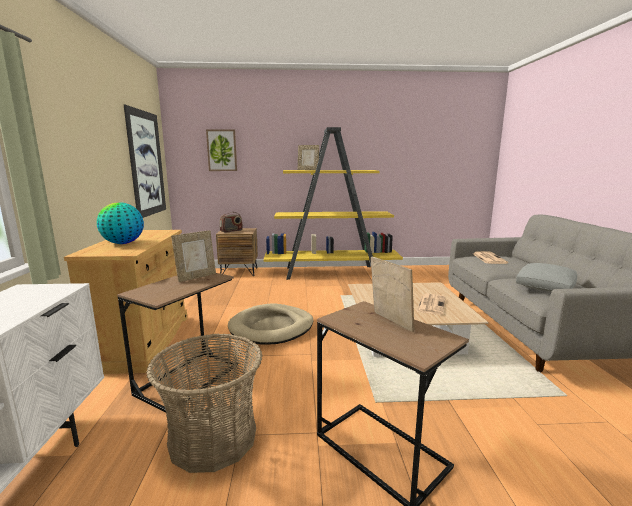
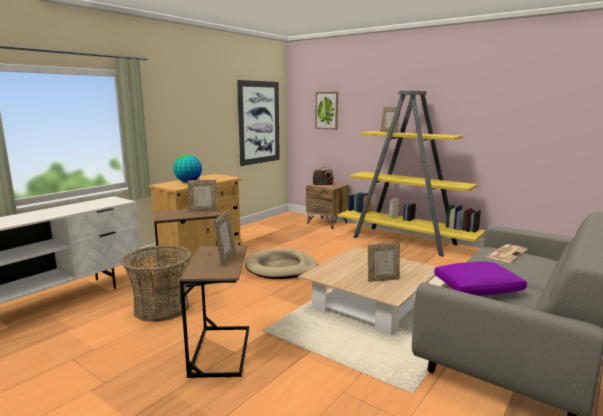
camera: 40 degrees right, 0 degrees up
newspaper [417,294,446,315] -> picture frame [368,243,400,282]
grey pillow [516,263,577,292] -> purple pillow [434,261,527,296]

